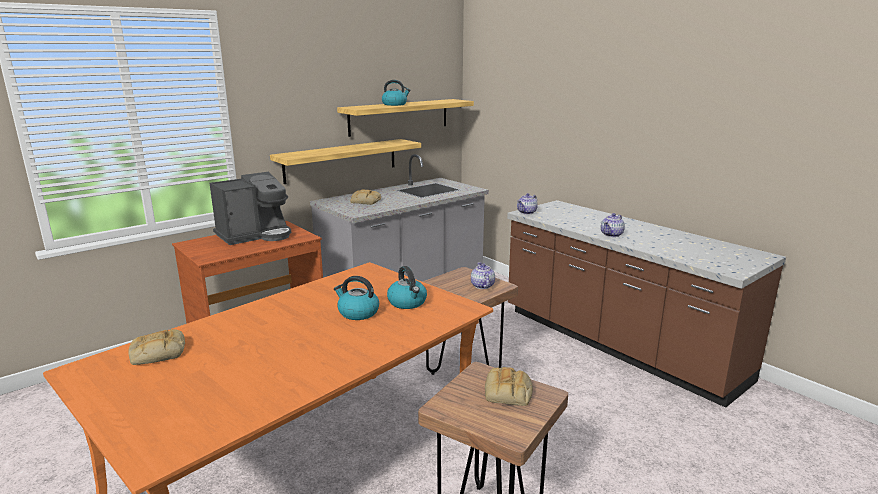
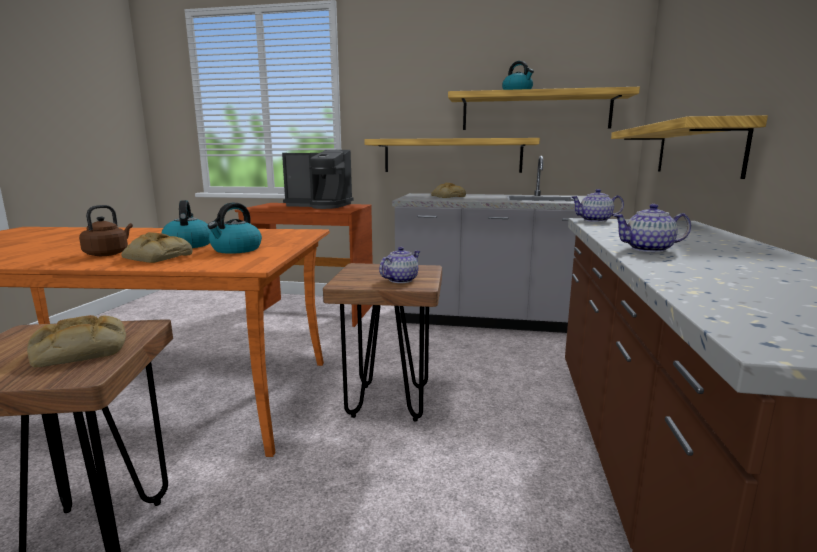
camera: 50 degrees right, 5 degrees down
bread [128,329,185,365] -> bread moved to [121,232,192,263]
none -> brown kettle [79,205,133,256]
none -> shelf [611,115,768,179]

